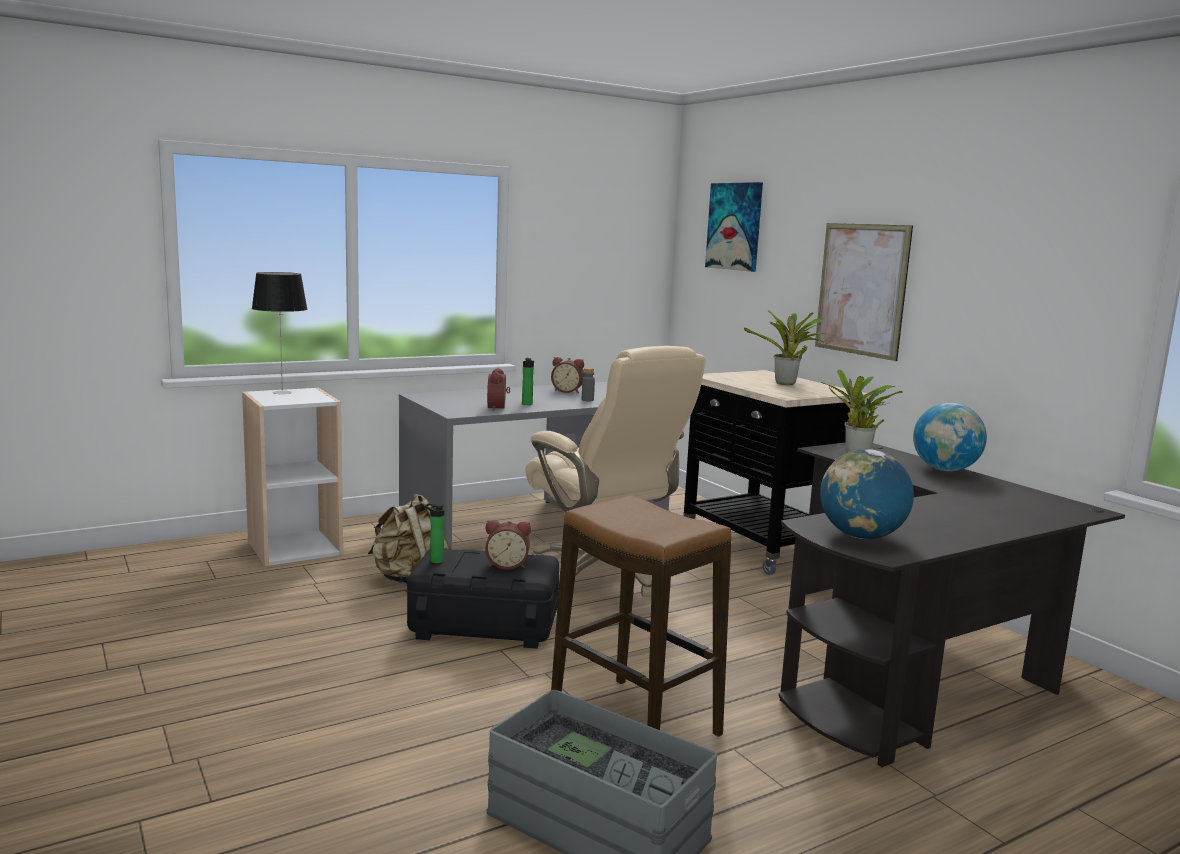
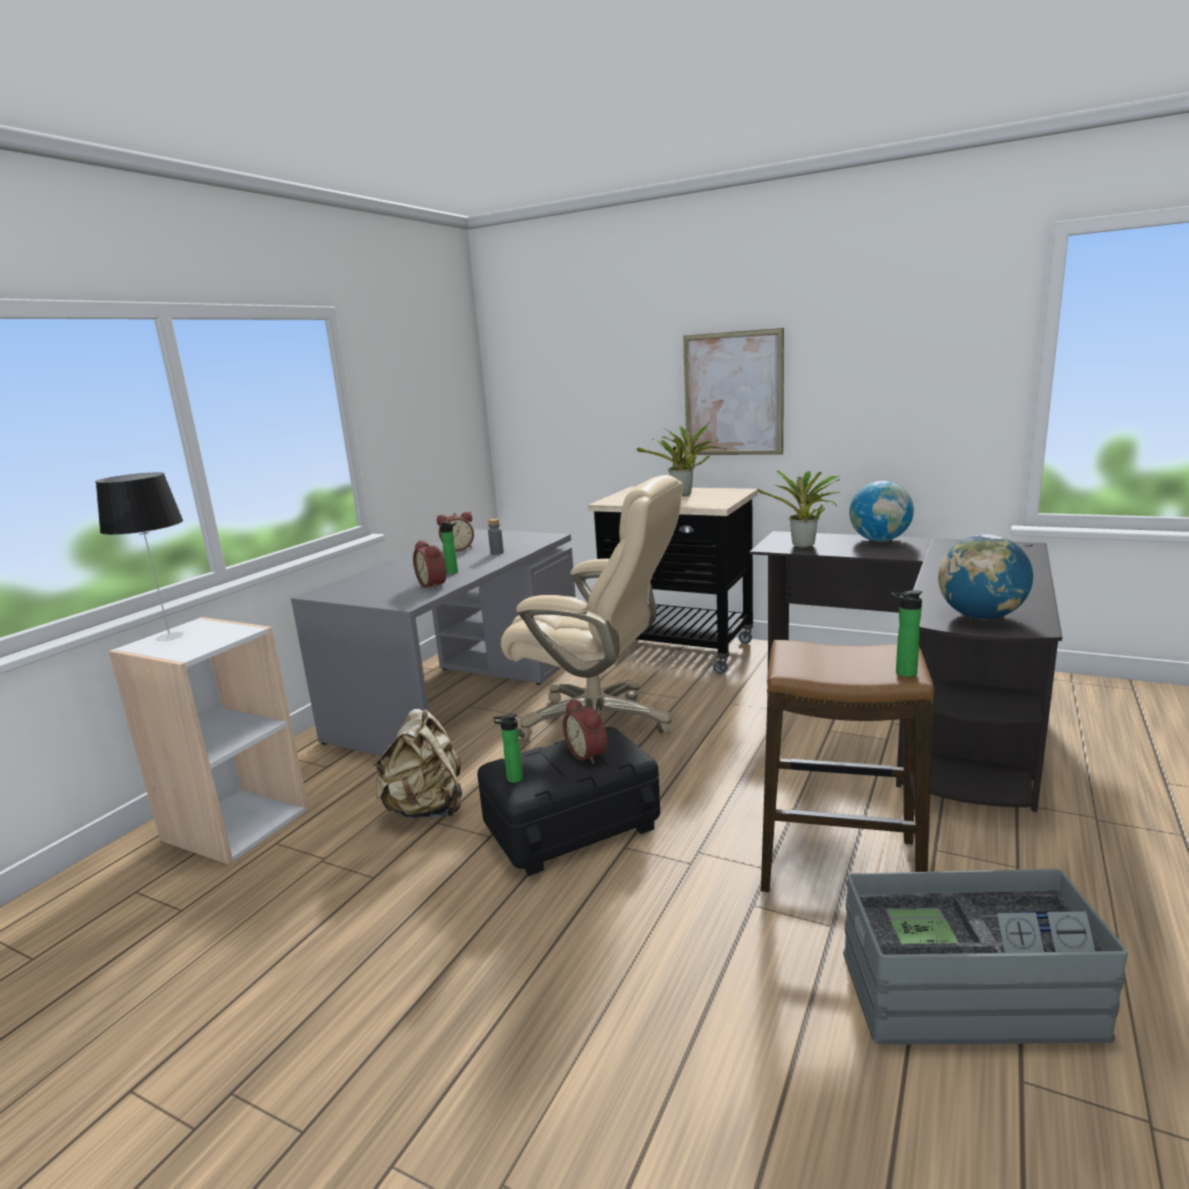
camera: 30 degrees left, 5 degrees up
alarm clock [485,520,531,570] -> alarm clock turned 90 degrees clockwise [563,699,607,764]
picture [705,182,763,272] -> none
none -> bottle [891,590,923,677]

